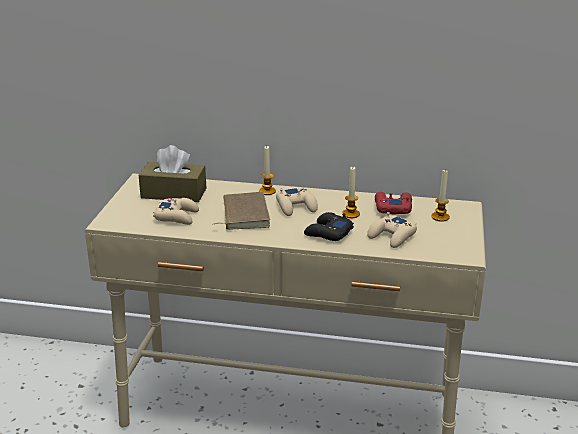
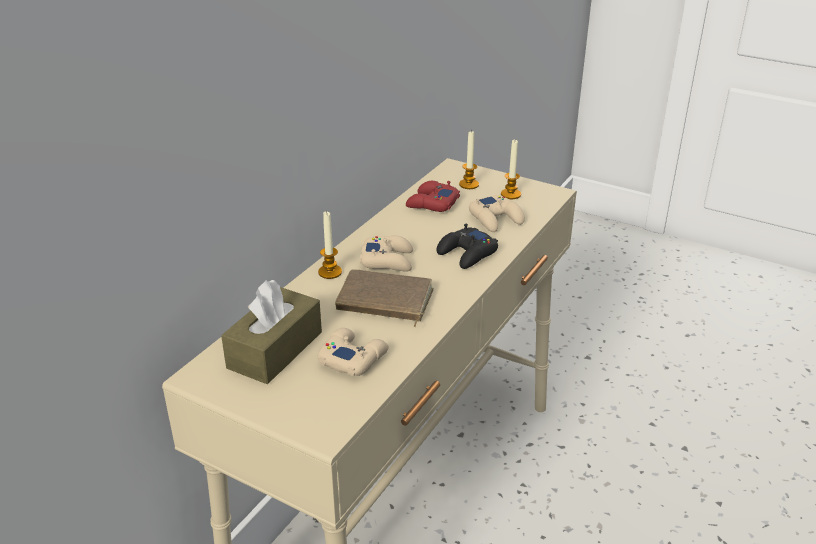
camera: 70 degrees left, 5 degrees up
candle [342,167,360,218] -> candle moved to [501,140,521,199]

